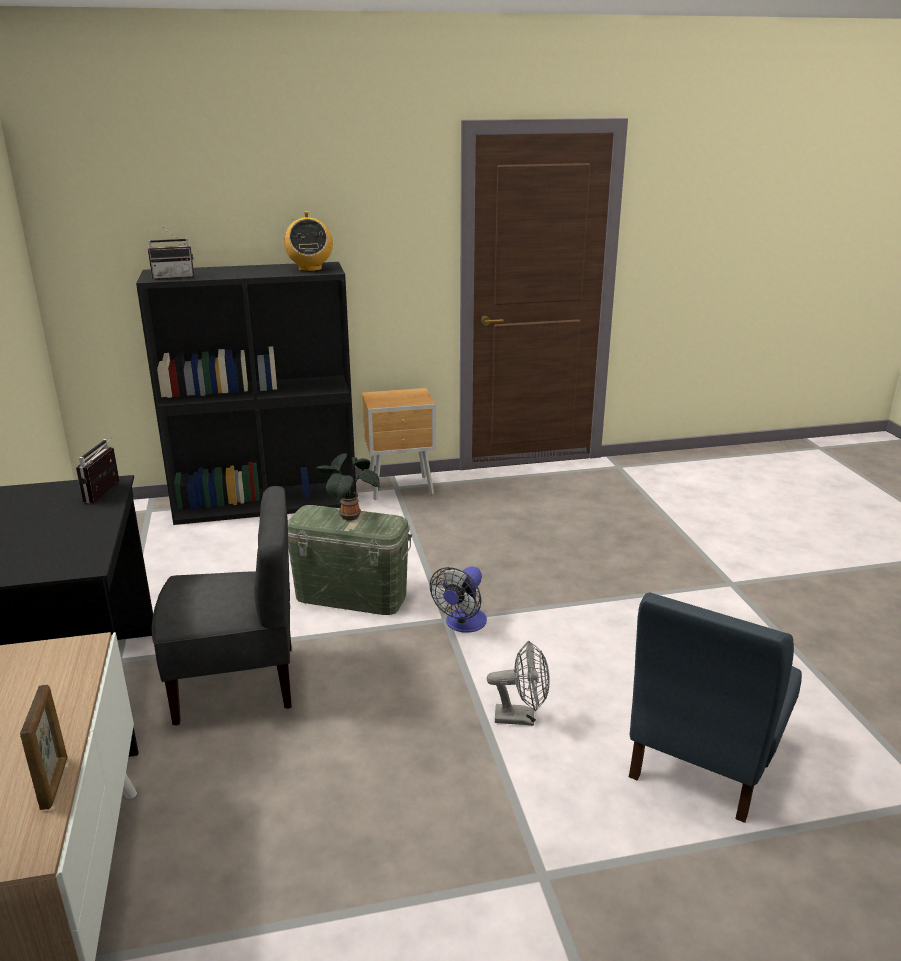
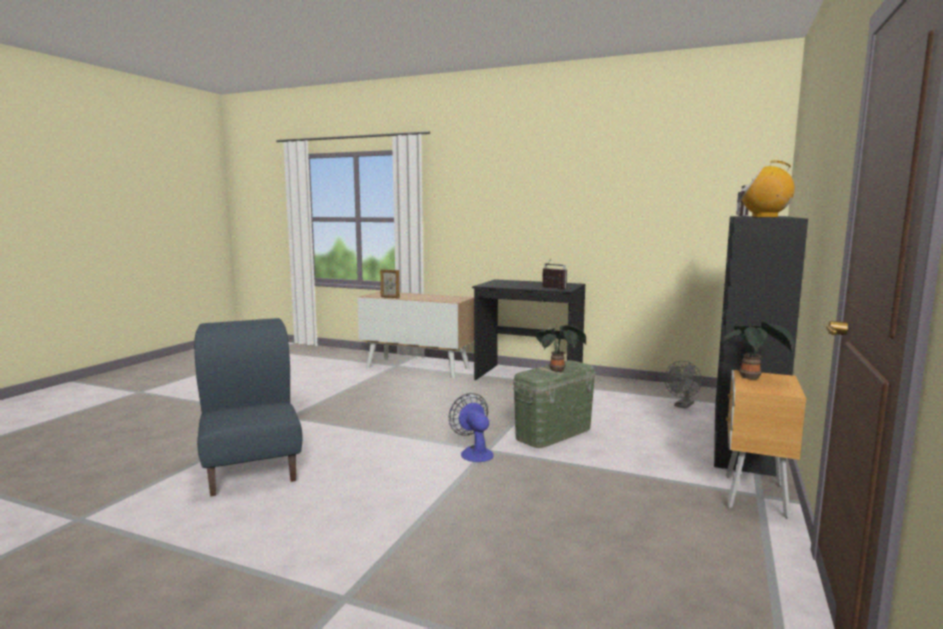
camera: 125 degrees right, 15 degrees down
grey chair [152,486,291,725] -> none
grey fan [487,641,550,726] -> grey fan moved to [665,361,702,409]
none -> potted plant [722,322,794,379]

